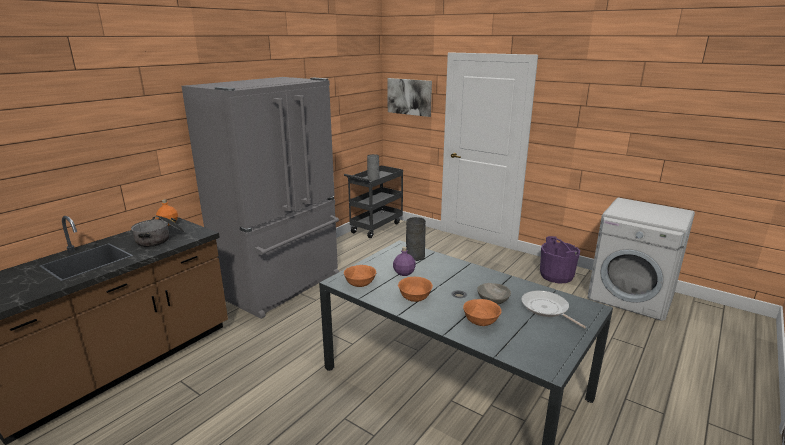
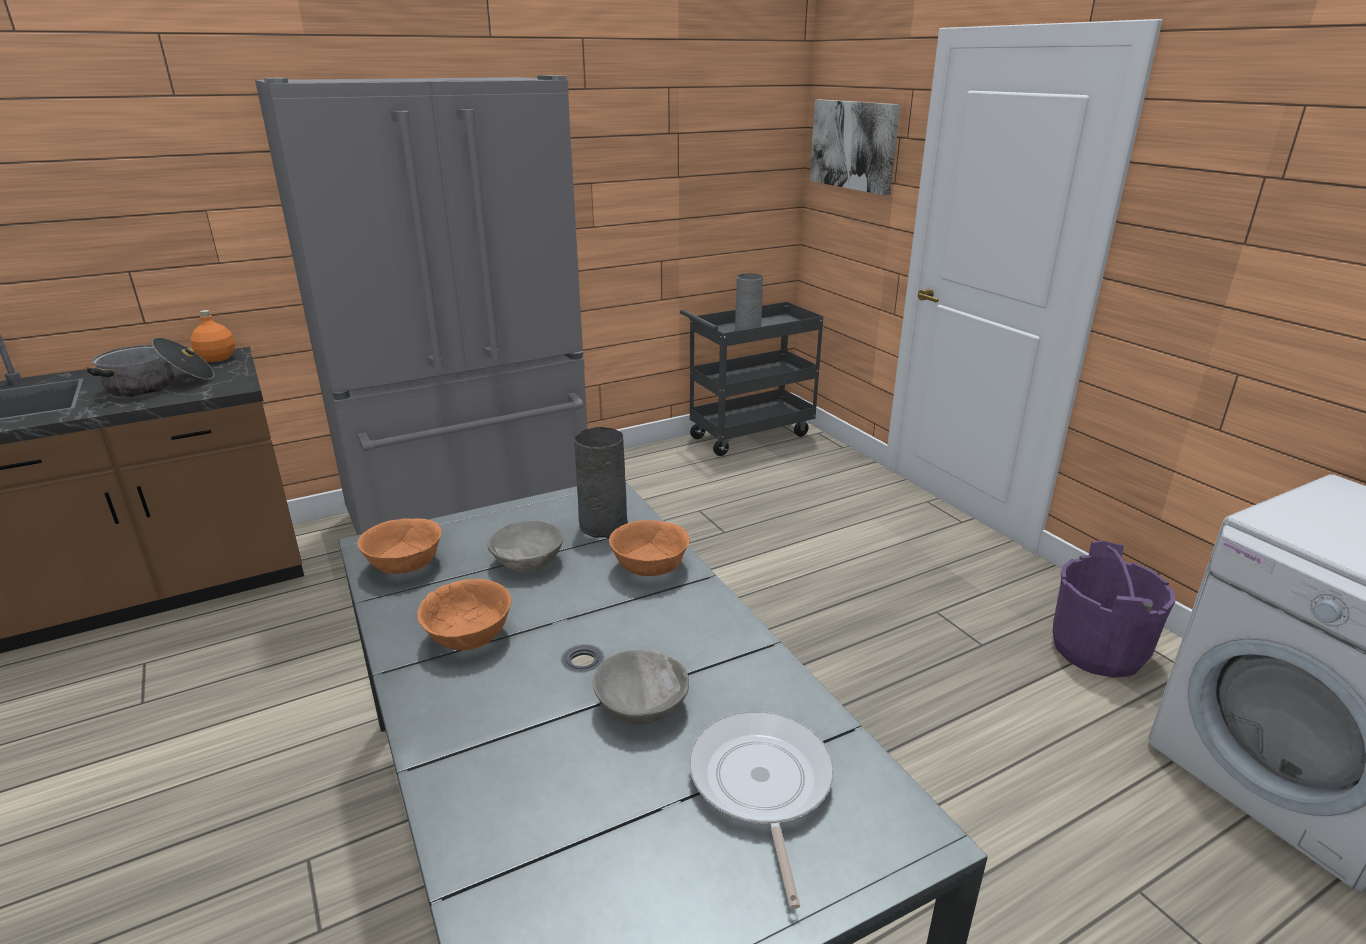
camera: 25 degrees right, 5 degrees up
purple bottle [393,247,416,276] -> grey bowl [487,521,564,572]
orange bowl [463,299,501,326] -> orange bowl moved to [609,520,690,576]

